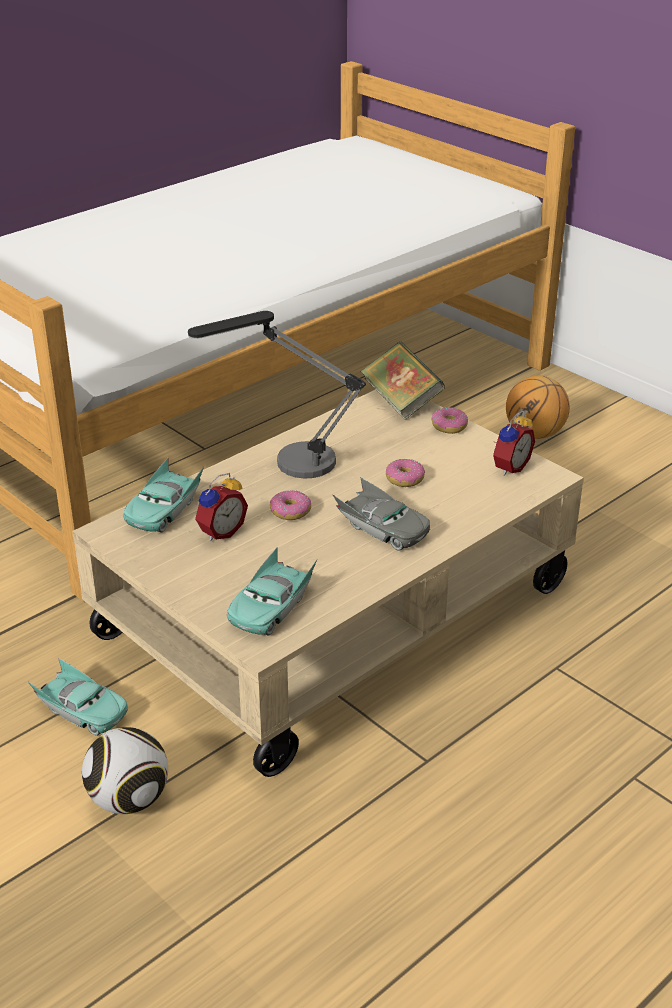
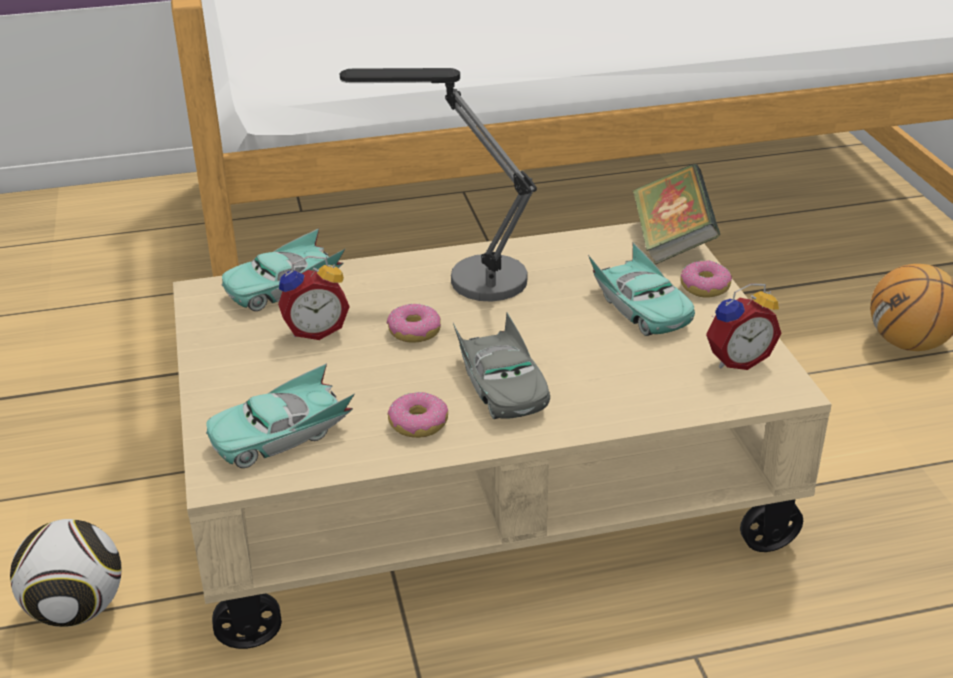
camera: 30 degrees right, 0 degrees up
turquoise toy car [27,658,128,736] -> turquoise toy car moved to [588,243,695,336]
donut [386,459,425,487] -> donut moved to [387,392,448,438]

